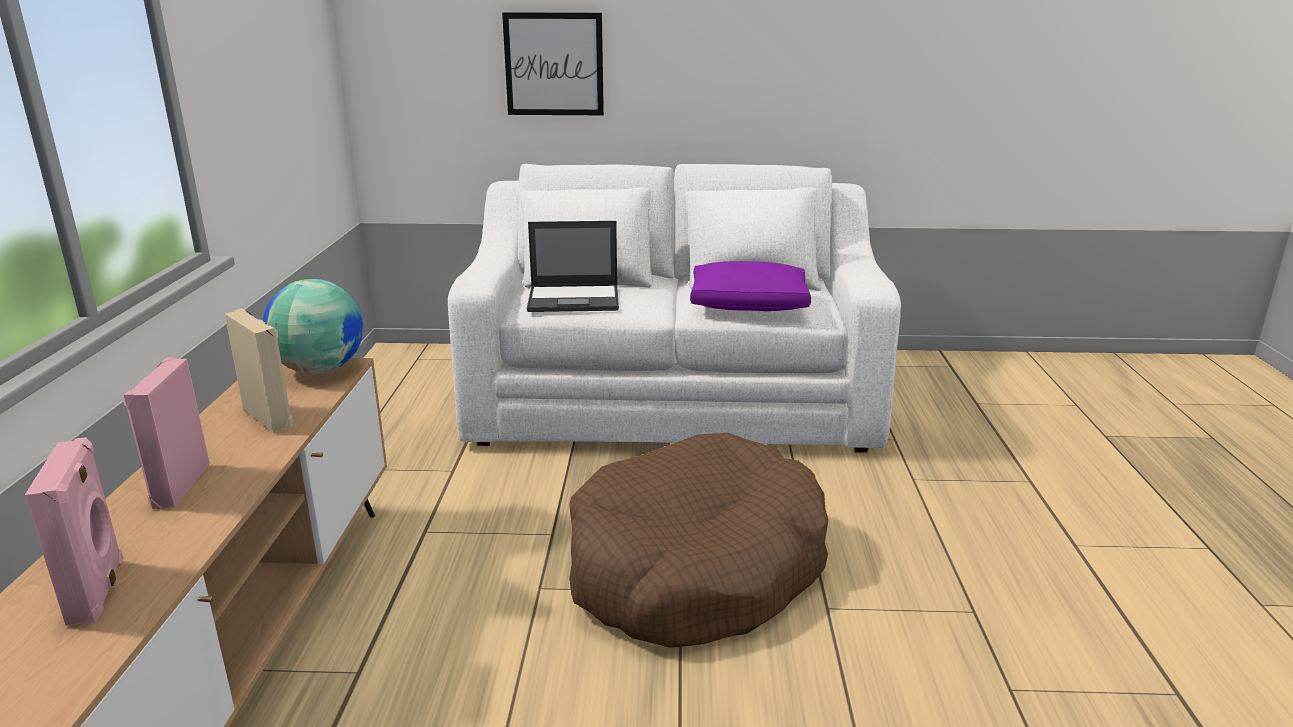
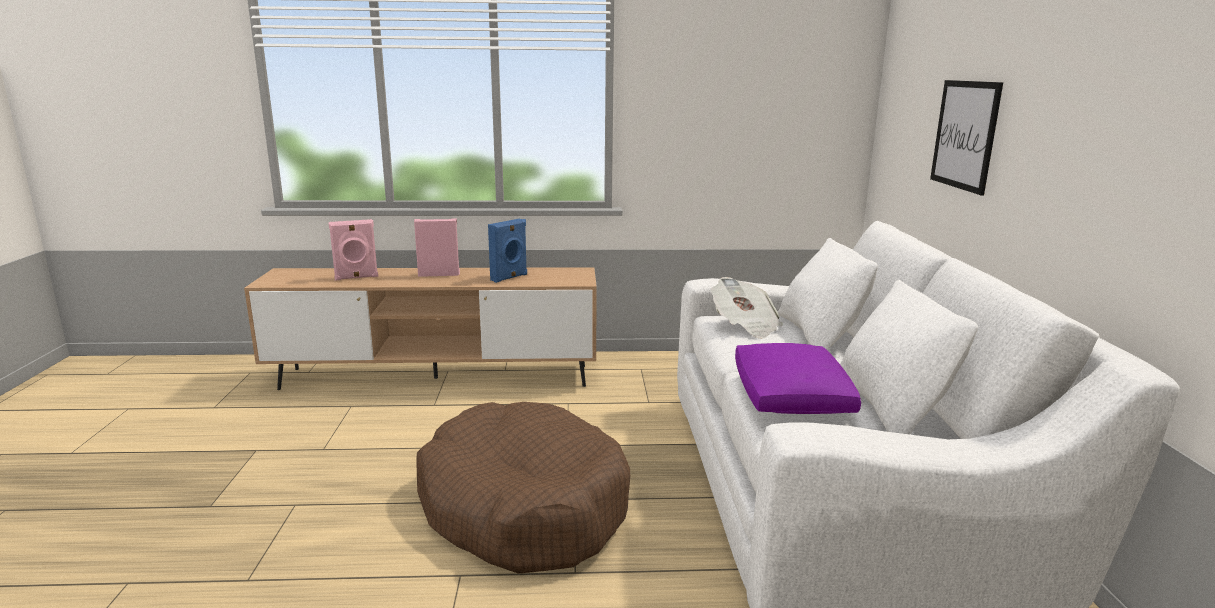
camera: 85 degrees right, 5 degrees down
beige speaker [225,309,293,433] -> blue speaker [488,219,527,283]
globe [263,279,363,374] -> none
laptop [527,221,619,312] -> newspaper [711,277,783,339]

